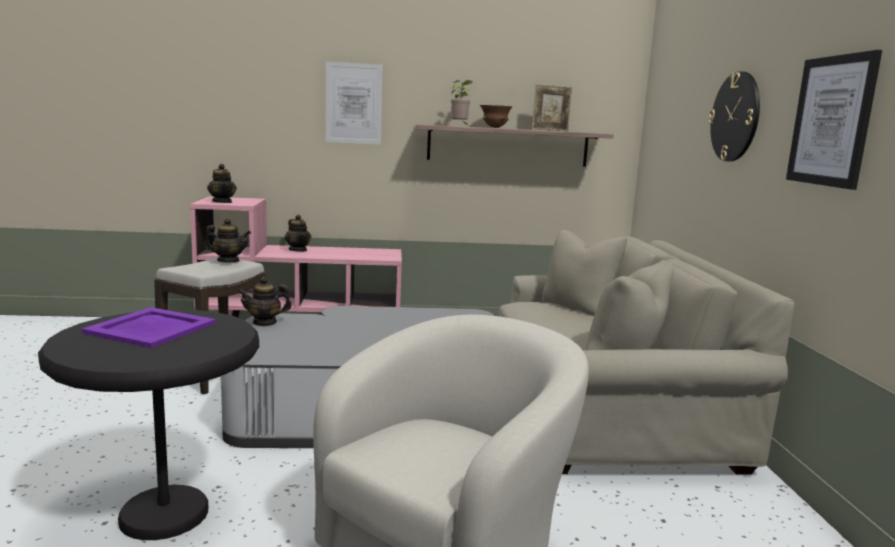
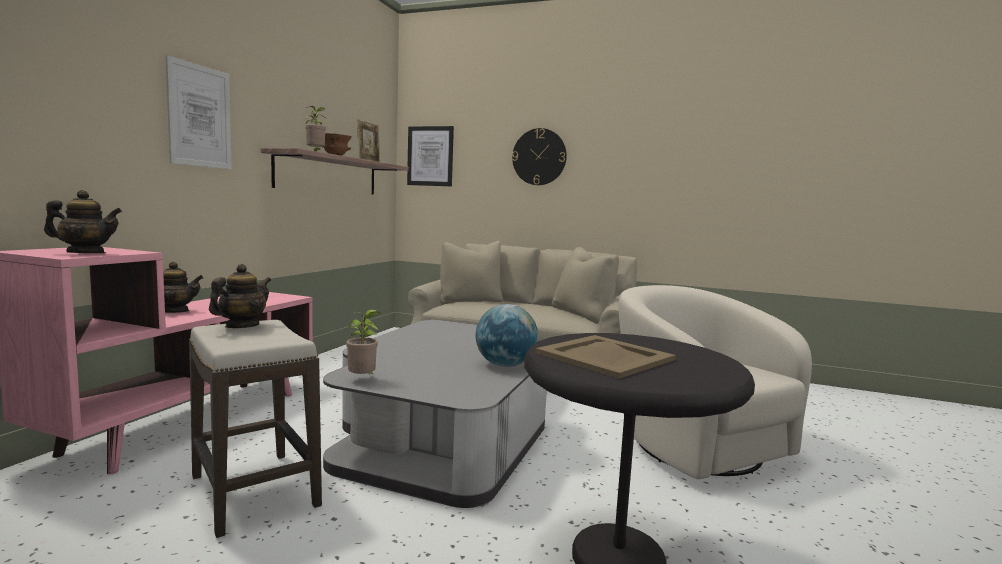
camera: 65 degrees left, 5 degrees down
purple tray [81,307,216,348] -> beige tray [535,335,676,379]
teapot [238,277,292,326] -> potted plant [346,309,381,375]
picture [786,50,882,190] -> picture moved to [407,126,454,186]
none -> globe [476,304,538,367]

